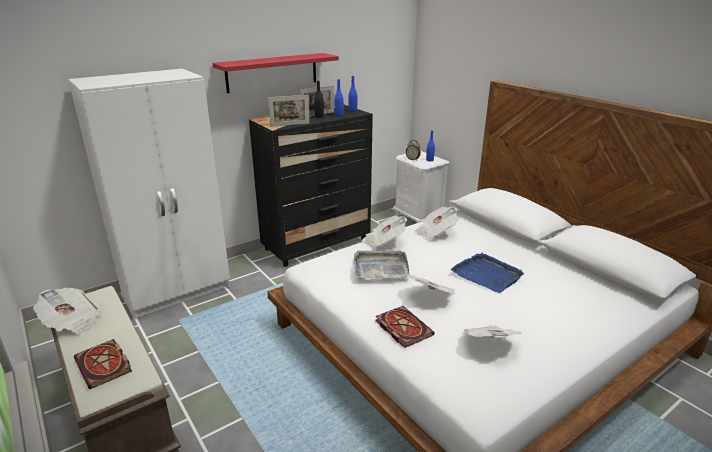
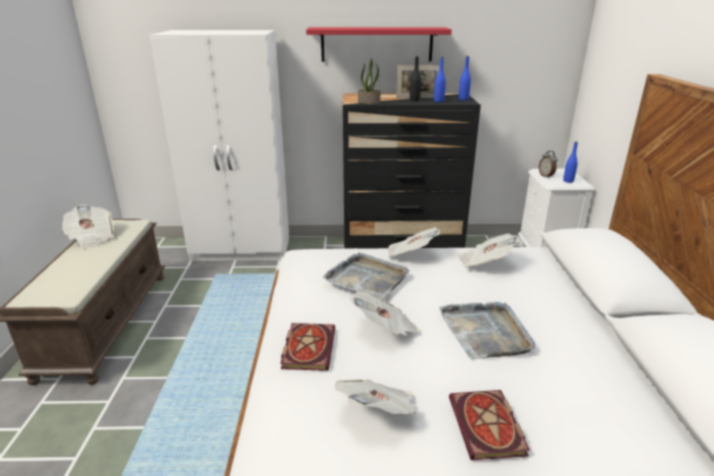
camera: 35 degrees right, 0 degrees up
book [74,339,132,389] -> book moved to [449,390,530,460]
picture frame [268,95,310,127] -> potted plant [358,58,381,104]
blue tray [451,253,524,293] -> grey tray [439,302,535,359]

